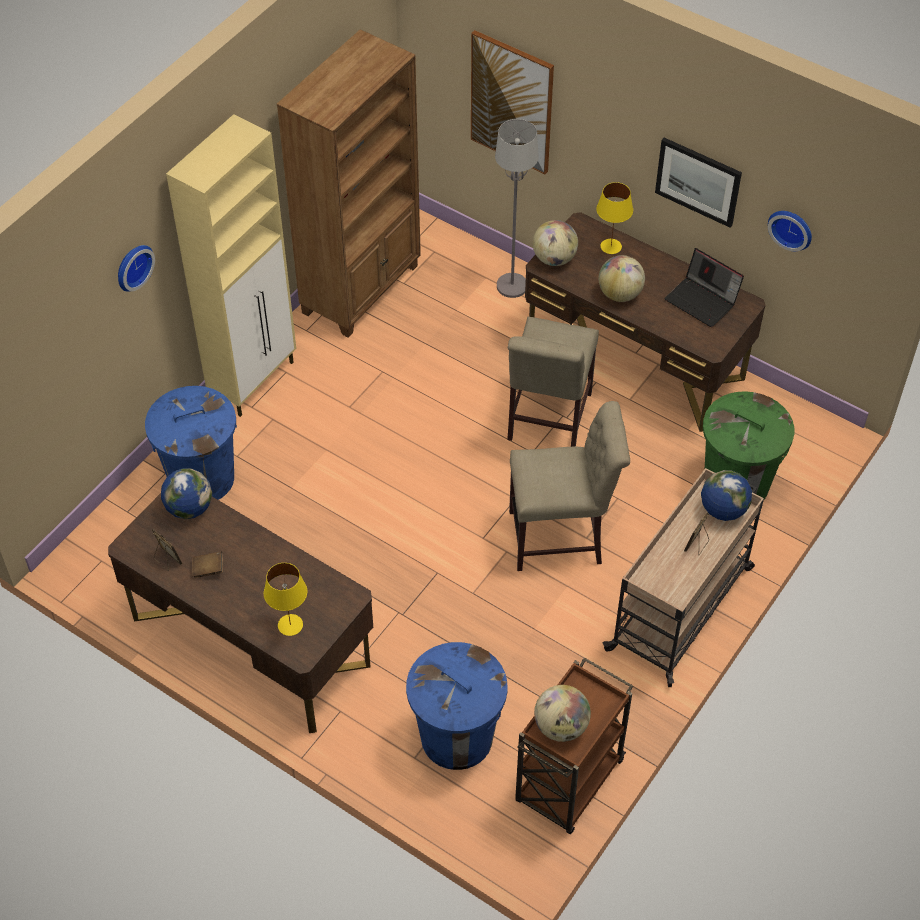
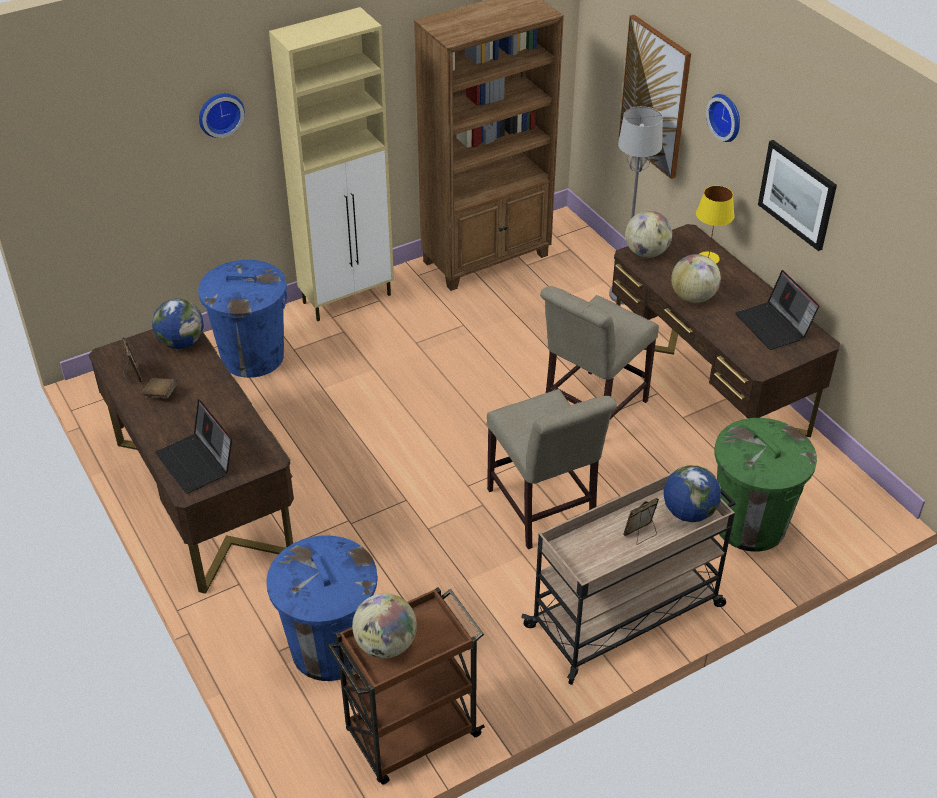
camera: 25 degrees right, 10 degrees down
yellow table lamp [264,563,307,636] -> laptop [155,399,232,494]
beige chair [509,401,630,571] -> beige chair turned 45 degrees clockwise [487,389,617,549]
wall clock [768,211,812,251] -> wall clock moved to [706,94,740,142]

